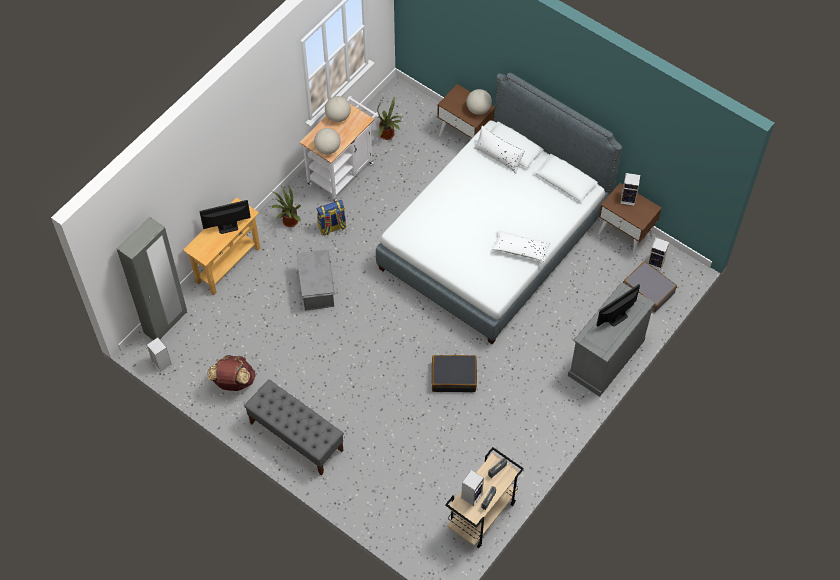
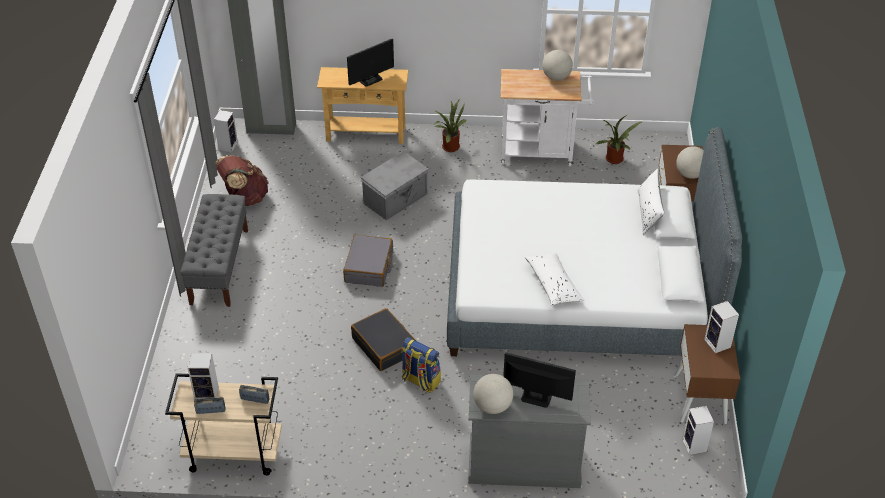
camera: 55 degrees right, 15 degrees down
monitor [199,200,251,234] -> monitor turned 105 degrees clockwise [347,39,394,86]
globe [314,128,340,154] -> globe moved to [473,374,513,414]
backpack [316,200,347,235] -> backpack moved to [402,337,441,393]
grey suitcase [623,261,677,313] -> grey suitcase moved to [343,235,393,287]

